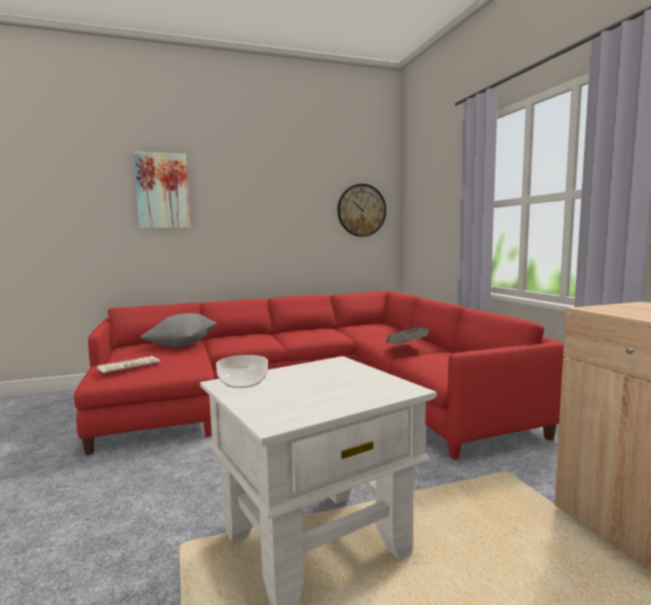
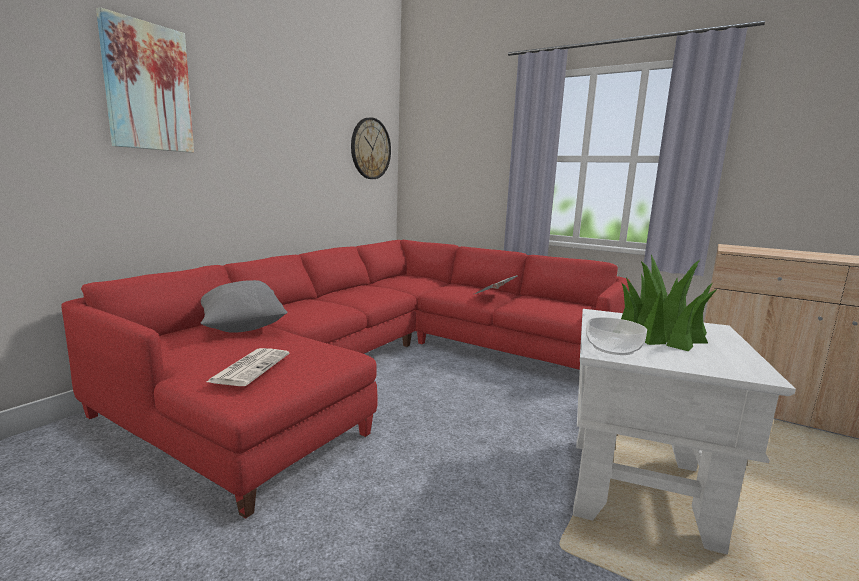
camera: 40 degrees left, 5 degrees up
none -> potted plant [621,255,717,351]

